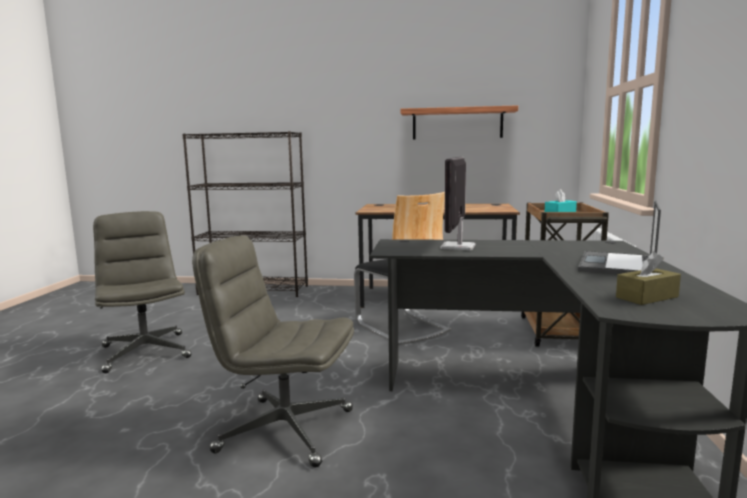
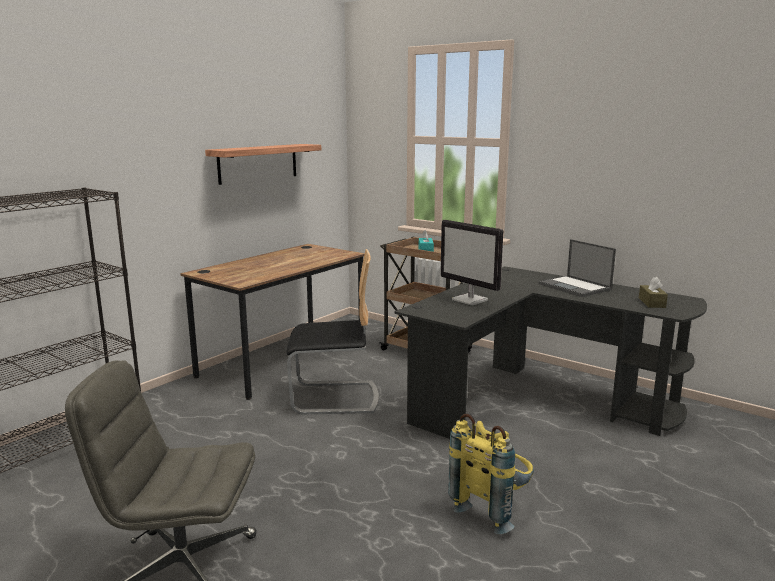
camera: 60 degrees left, 5 degrees up
grey office chair [192,236,354,467] -> yellow backpack [448,414,534,534]

